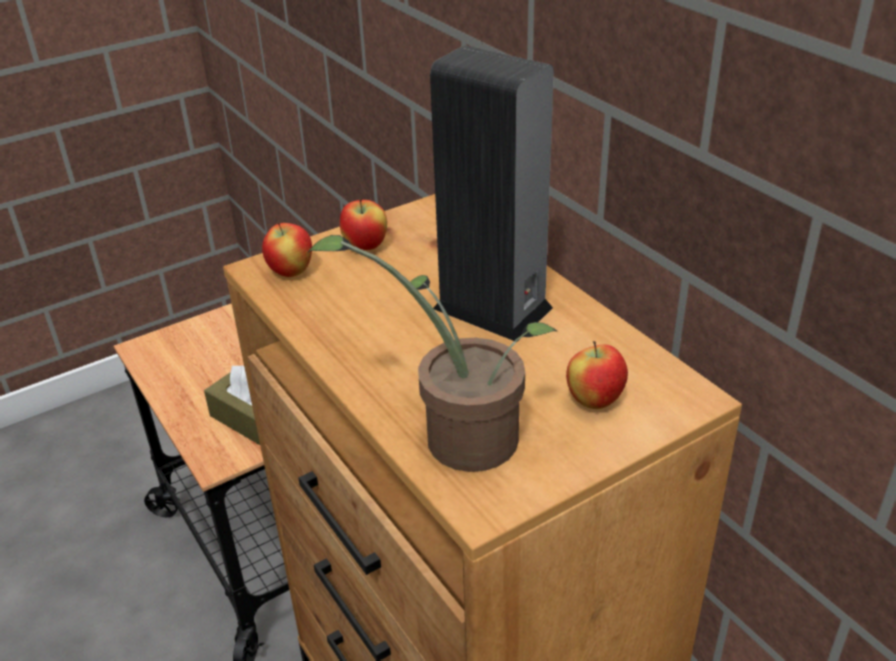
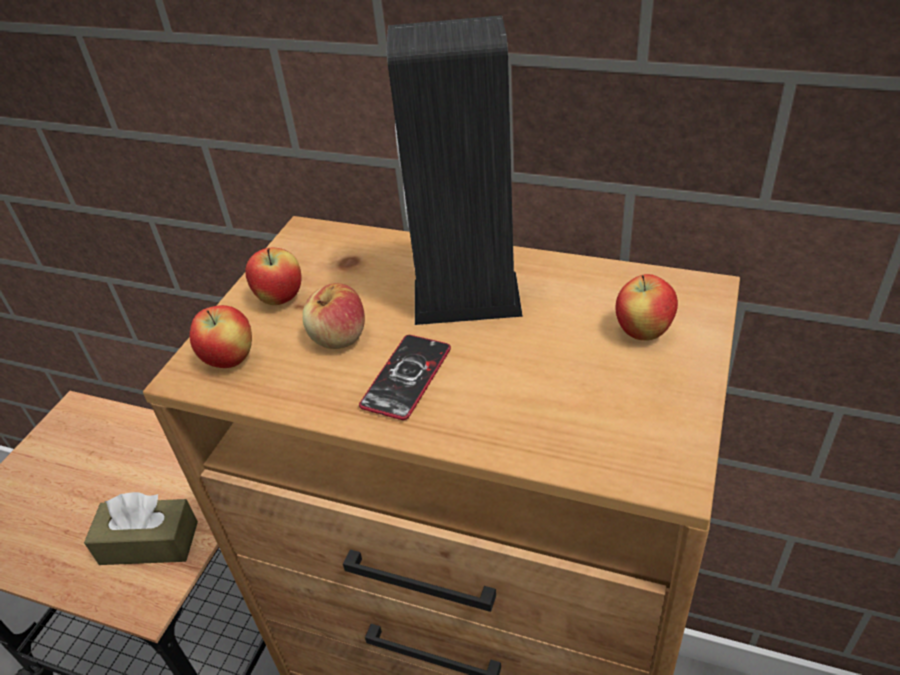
camera: 35 degrees left, 5 degrees up
potted plant [307,235,557,472] -> none
none -> apple [303,283,365,349]
none -> phone [359,335,451,420]

